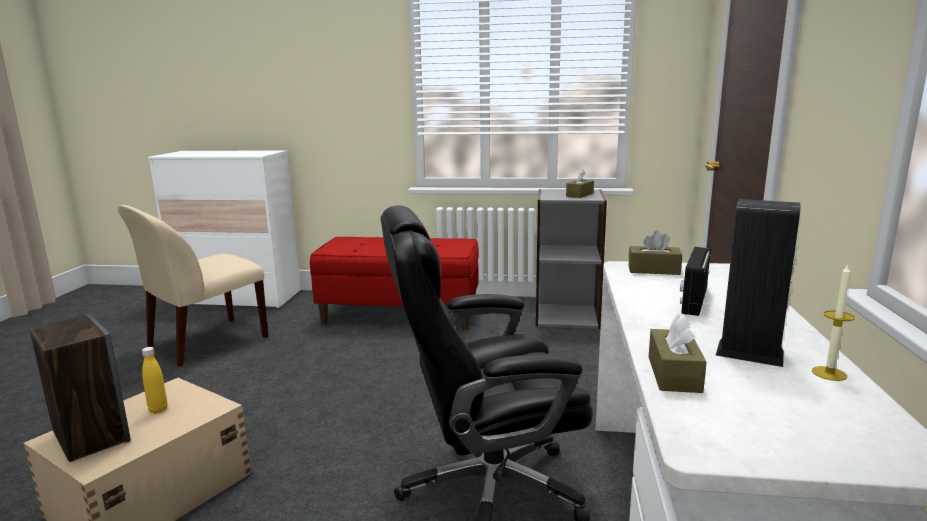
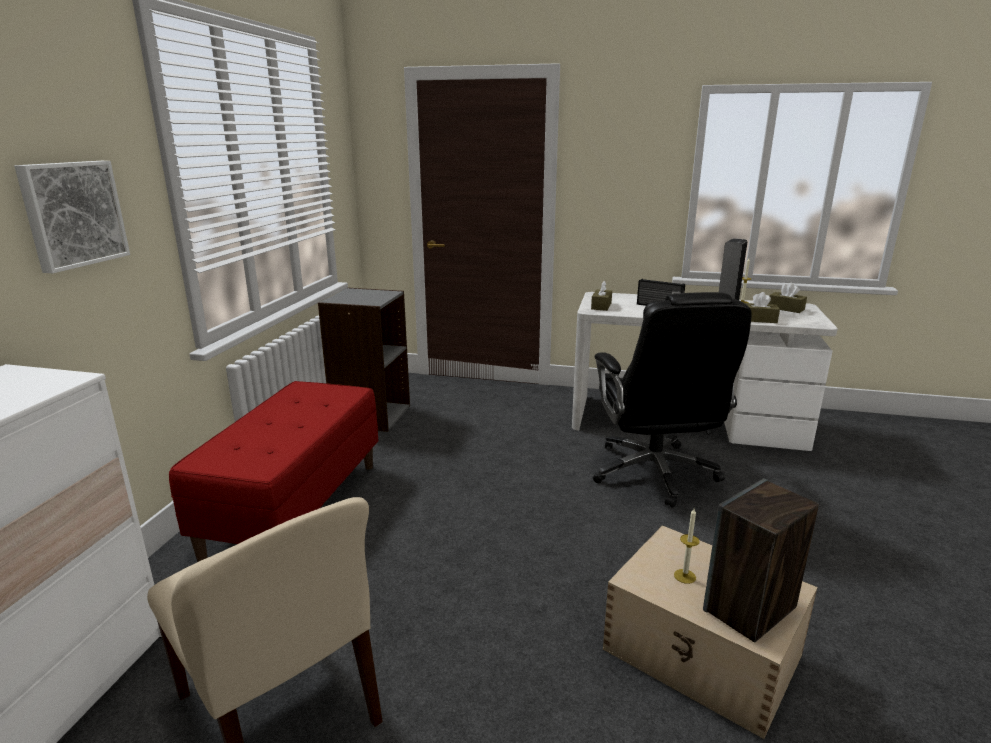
camera: 85 degrees left, 5 degrees up
yellow bottle [142,347,168,414] -> candle [674,509,700,584]
brown tissue box [566,169,594,198] -> brown tissue box moved to [769,283,807,313]
none -> picture [14,161,130,273]

